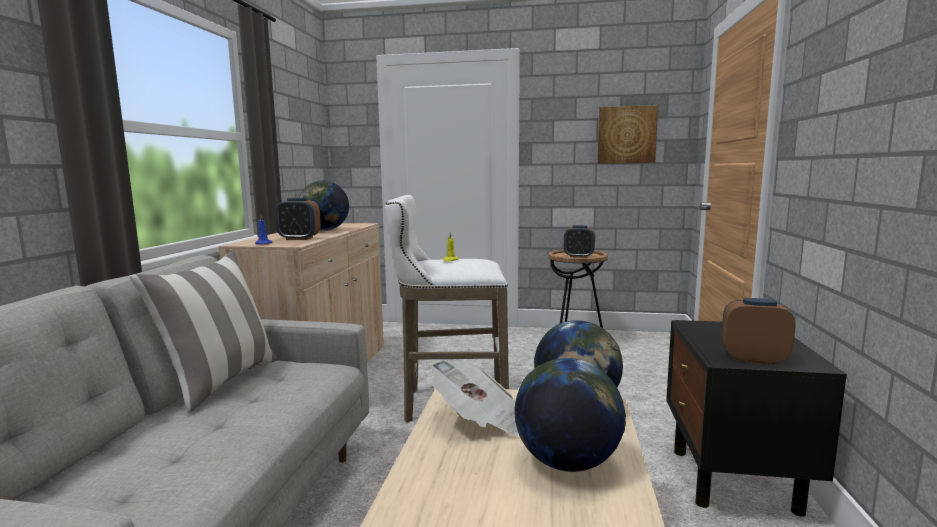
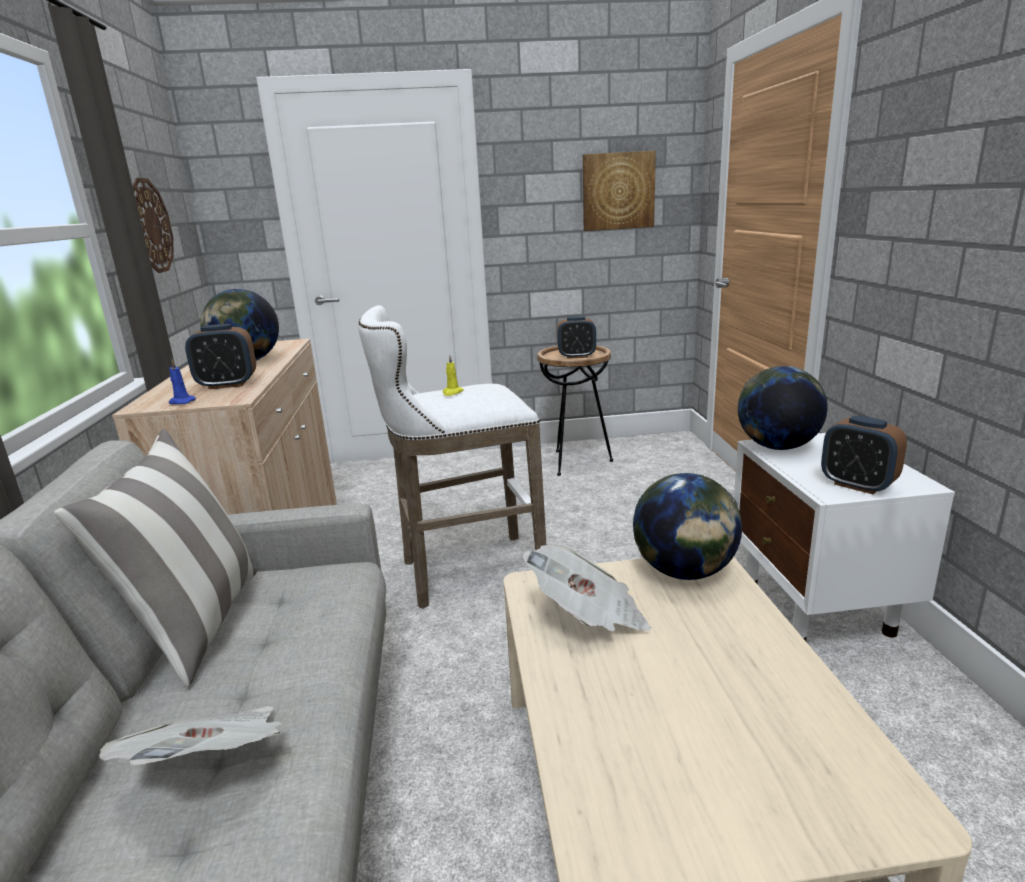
camera: 15 degrees left, 10 degrees up
globe [515,358,626,472] -> globe moved to [738,366,828,450]
black nightstand [666,320,847,517] -> white nightstand [734,433,955,641]
alarm clock [722,298,796,364] -> alarm clock turned 135 degrees counterclockwise [821,415,907,494]
none -> newspaper [99,706,281,766]
none -> wall clock [132,178,174,273]

